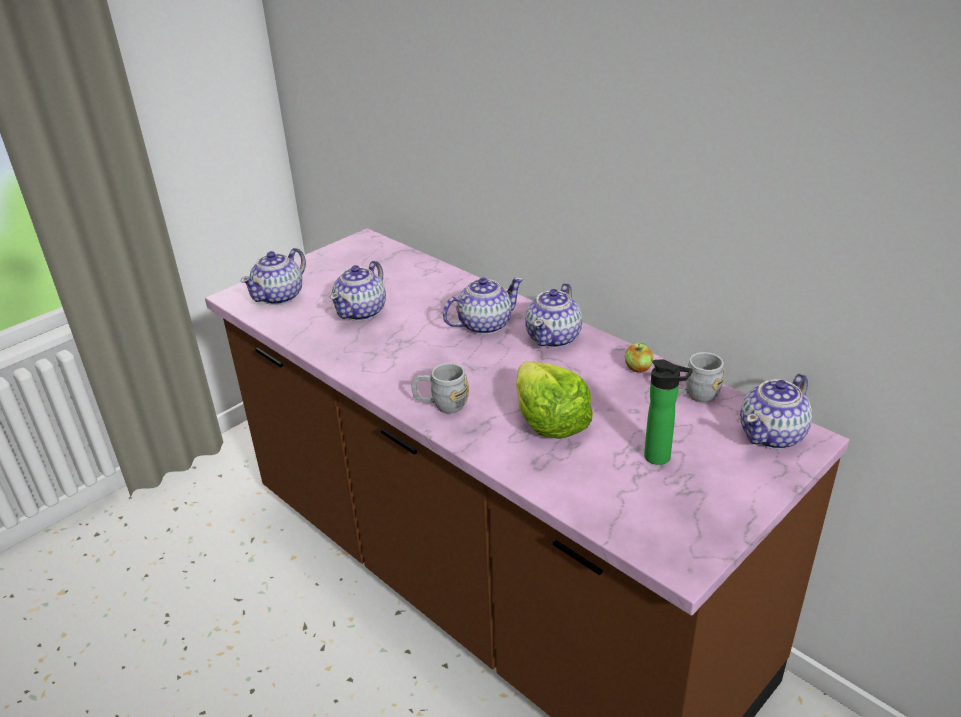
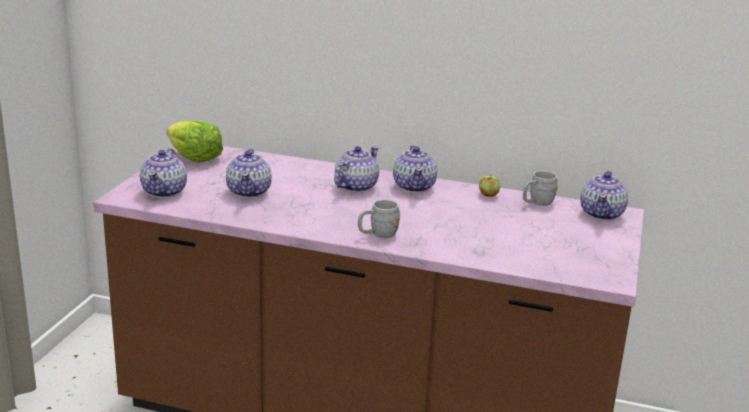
camera: 30 degrees left, 10 degrees down
lettuce [516,361,593,439] -> lettuce moved to [166,121,223,163]
bottle [644,359,693,465] -> none

